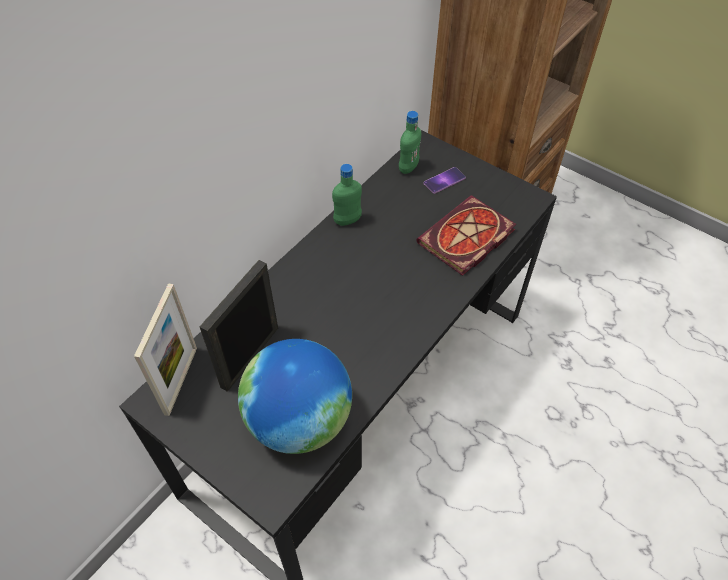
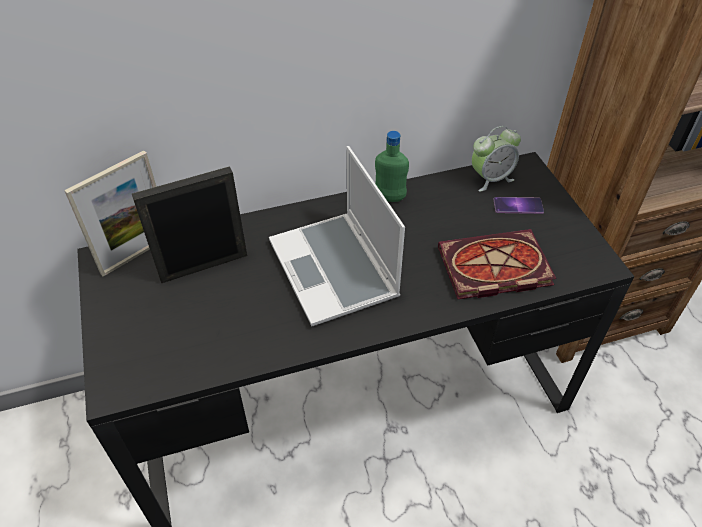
camera: 35 degrees right, 5 degrees down
globe [238,339,352,454] -> none
green bottle [399,111,421,174] -> alarm clock [471,126,521,192]
none -> laptop [269,146,405,326]

